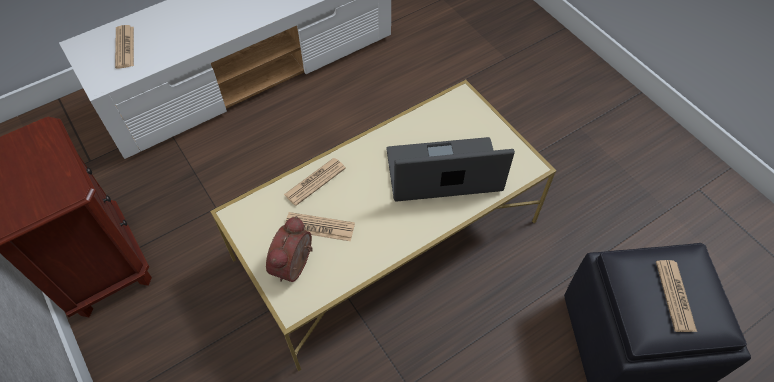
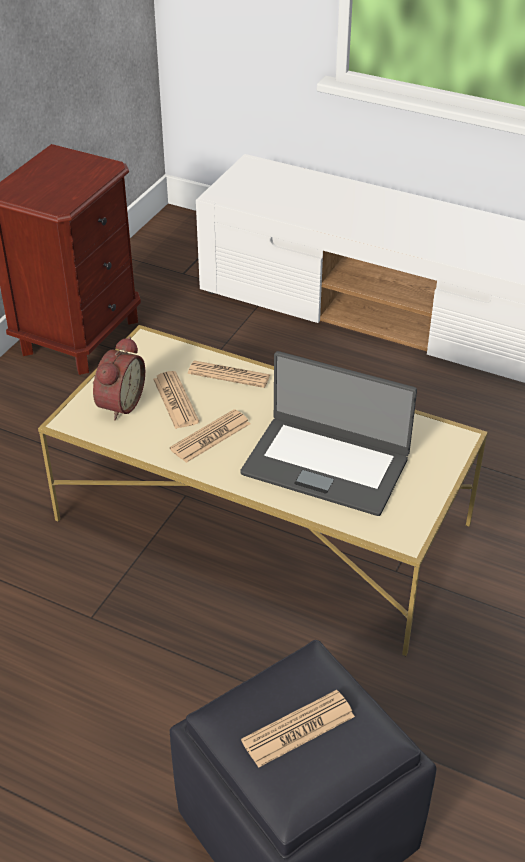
camera: 60 degrees right, 15 degrees down
newspaper [115,25,134,69] -> newspaper moved to [170,409,250,463]
alarm clock [266,216,313,282] -> alarm clock turned 120 degrees clockwise [93,336,145,420]
laptop [386,137,515,202] -> laptop turned 150 degrees clockwise [240,351,417,516]

